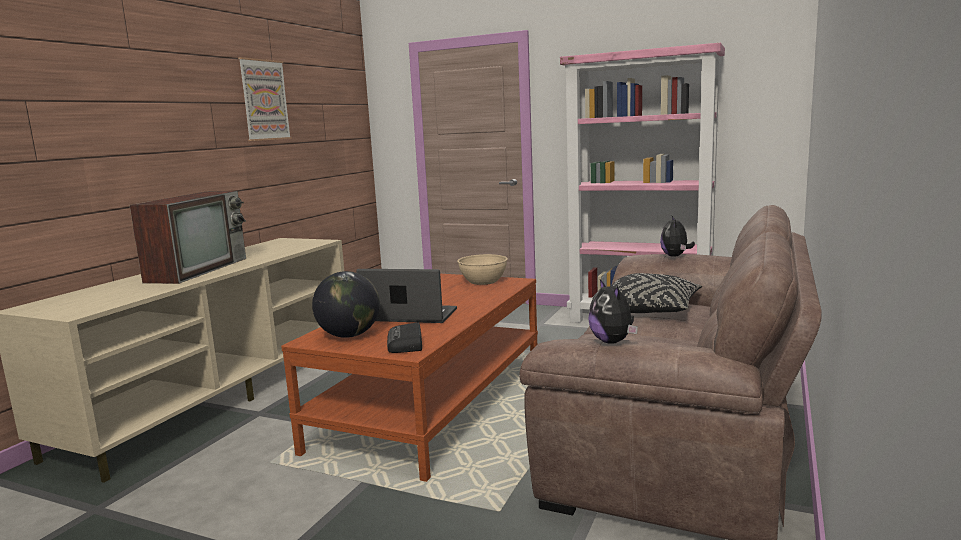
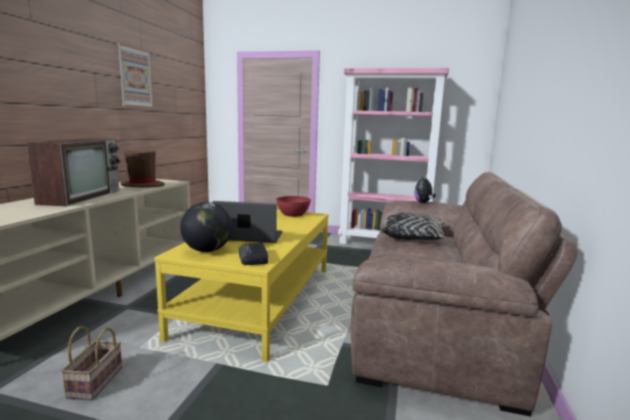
camera: 10 degrees left, 0 degrees up
brown coffee table [281,274,538,482] -> yellow coffee table [154,209,329,362]
beige bowl [457,254,508,285] -> red bowl [276,196,311,217]
plush toy [588,279,638,344] -> none
none -> basket [61,326,122,400]
none -> brown hat [120,150,165,187]

